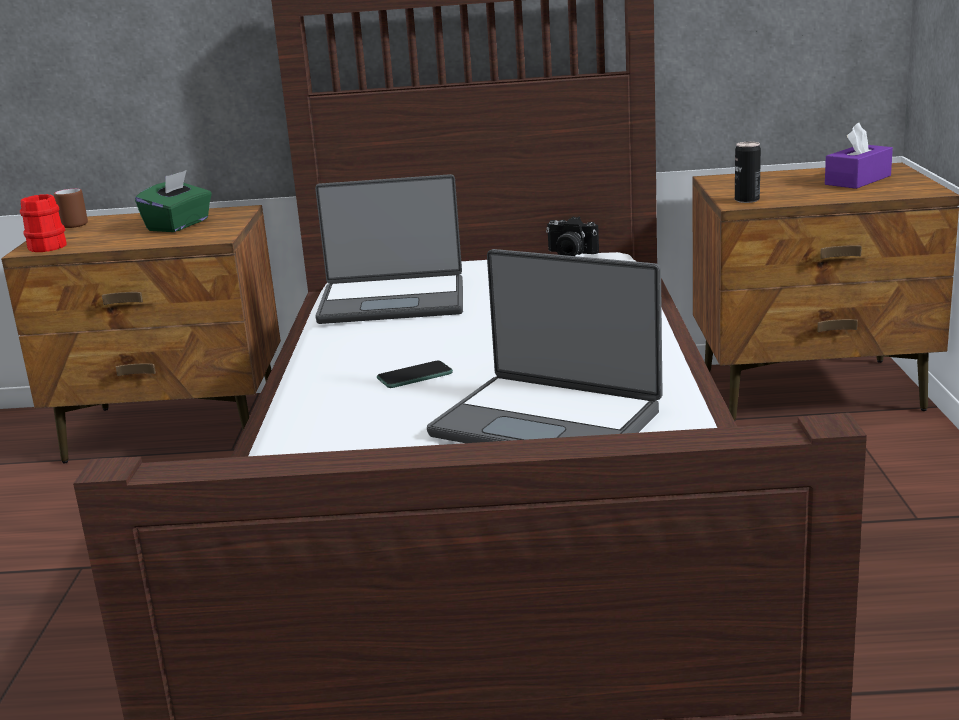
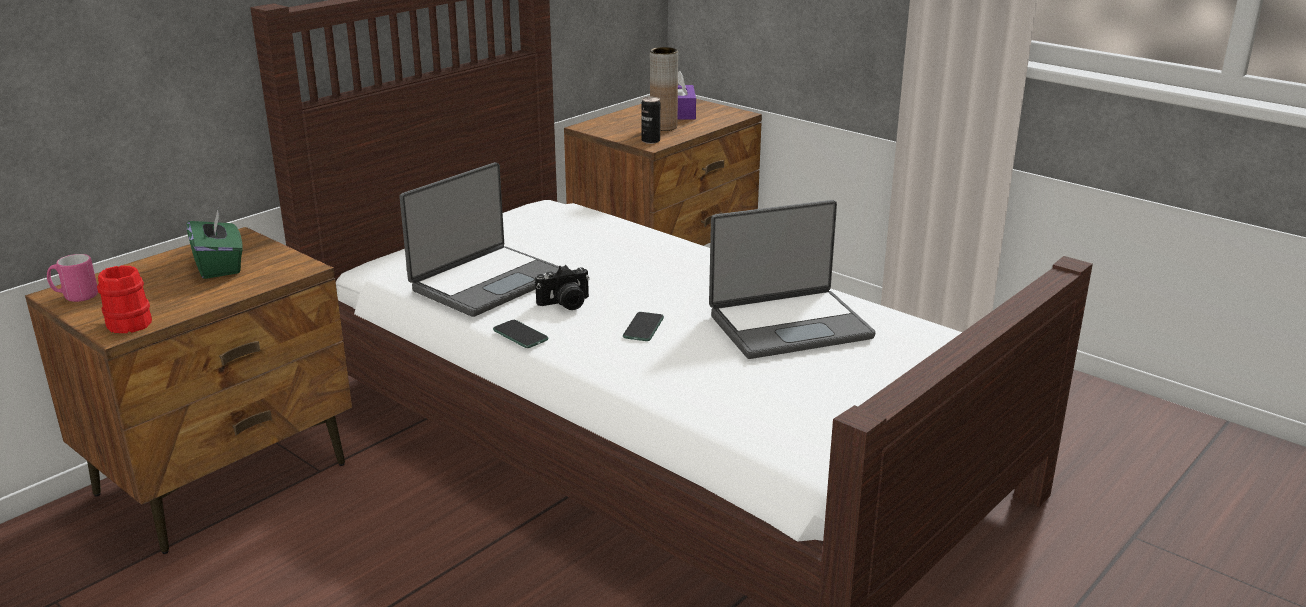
camera: 50 degrees left, 5 degrees up
brown mug [54,189,88,228] -> pink mug [47,254,98,302]
camera [546,216,599,256] -> camera moved to [535,265,590,310]
none -> phone [493,320,549,348]
none -> brown vase [650,47,678,131]

